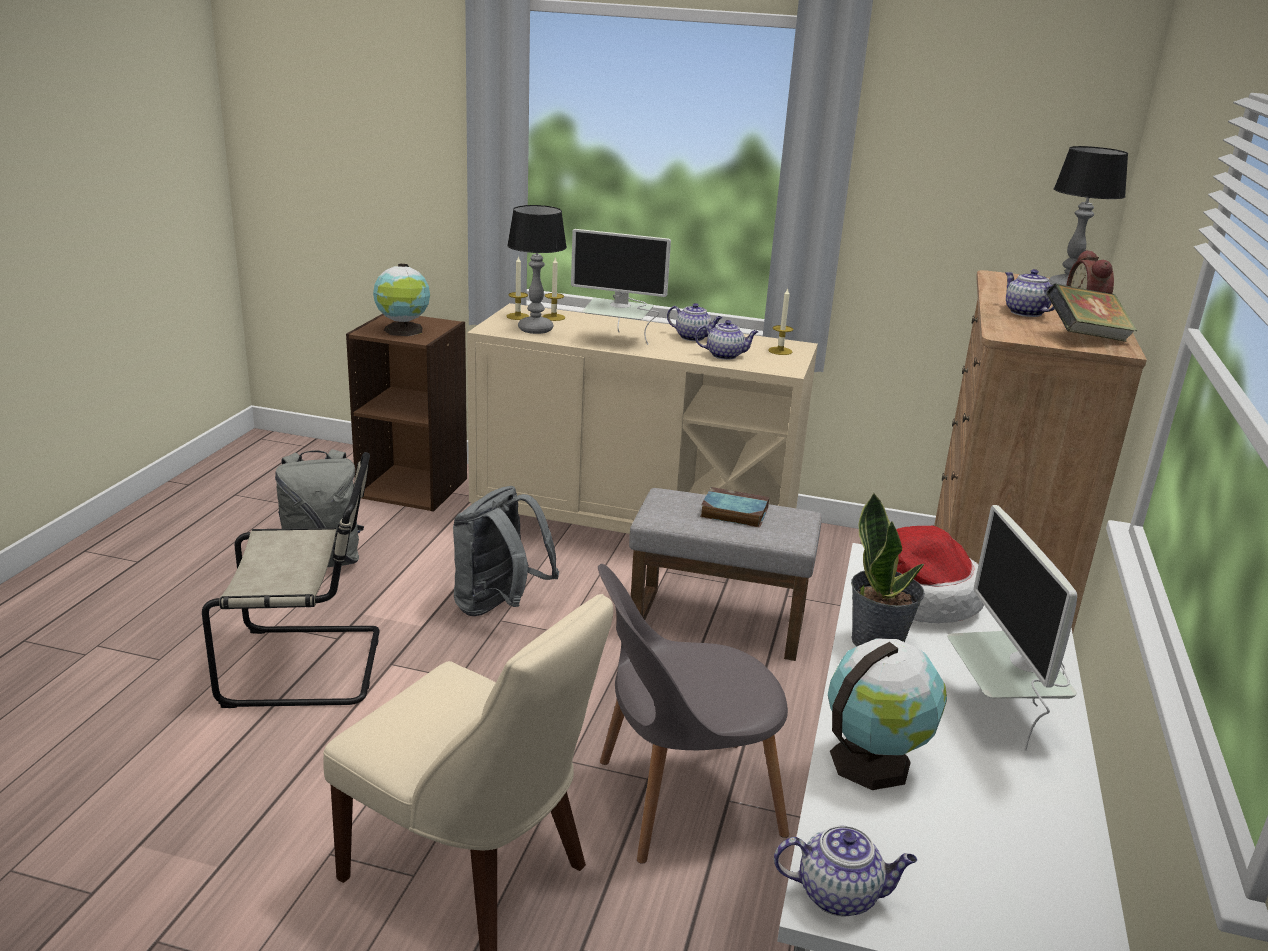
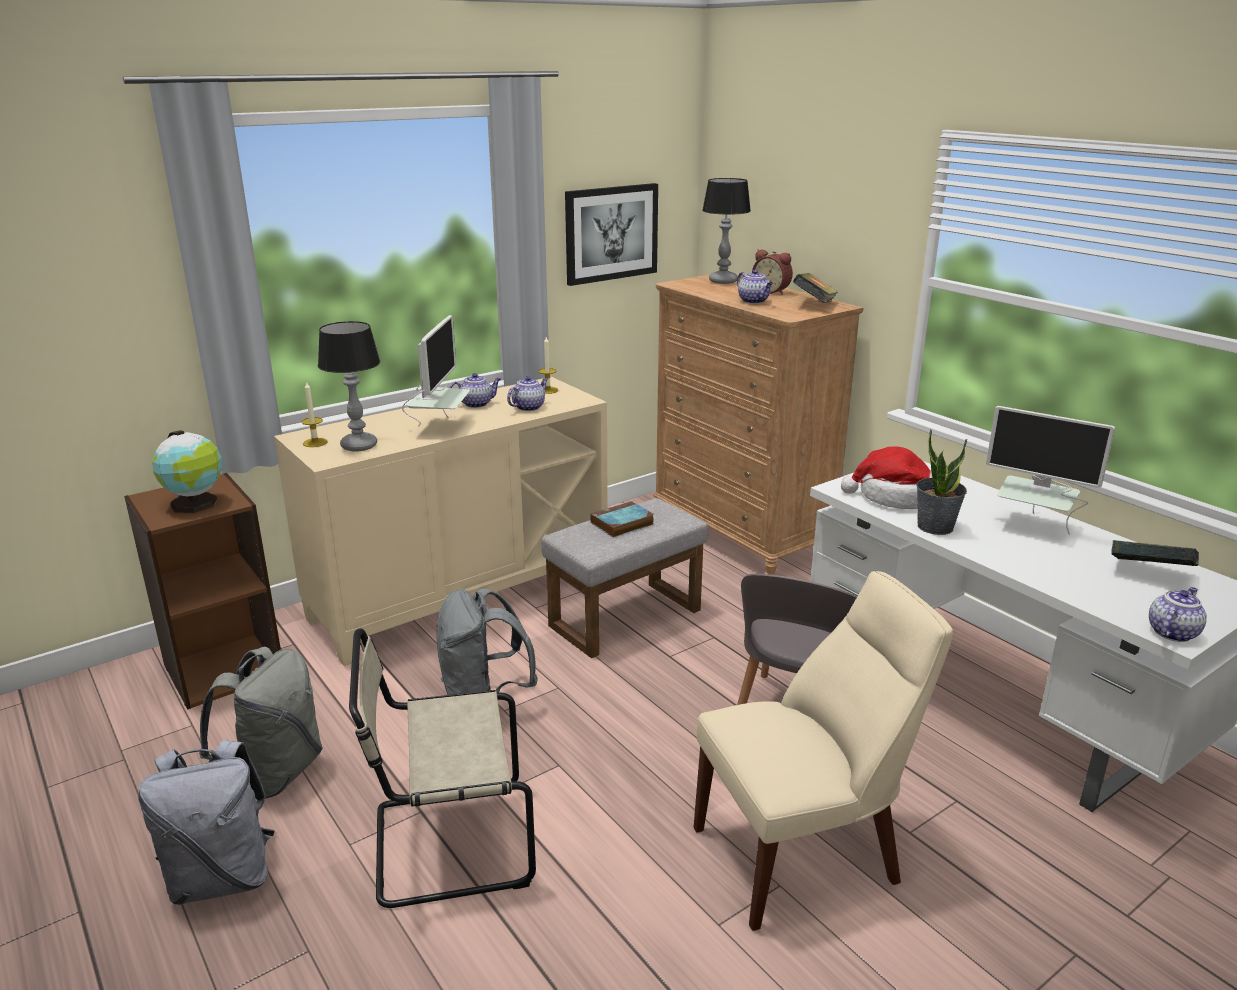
camera: 50 degrees left, 0 degrees up
beige chair [202,452,380,708] -> beige chair turned 135 degrees counterclockwise [349,628,536,908]
candle [543,258,565,321] -> none
monitor [571,229,671,345] -> monitor turned 45 degrees counterclockwise [402,315,470,427]
globe [828,638,947,790] -> none
teapot [1005,269,1055,317] -> teapot turned 135 degrees counterclockwise [737,270,773,304]
none -> grey backpack [138,739,275,905]
none -> picture [565,183,658,286]
none -> book [1111,540,1199,566]

